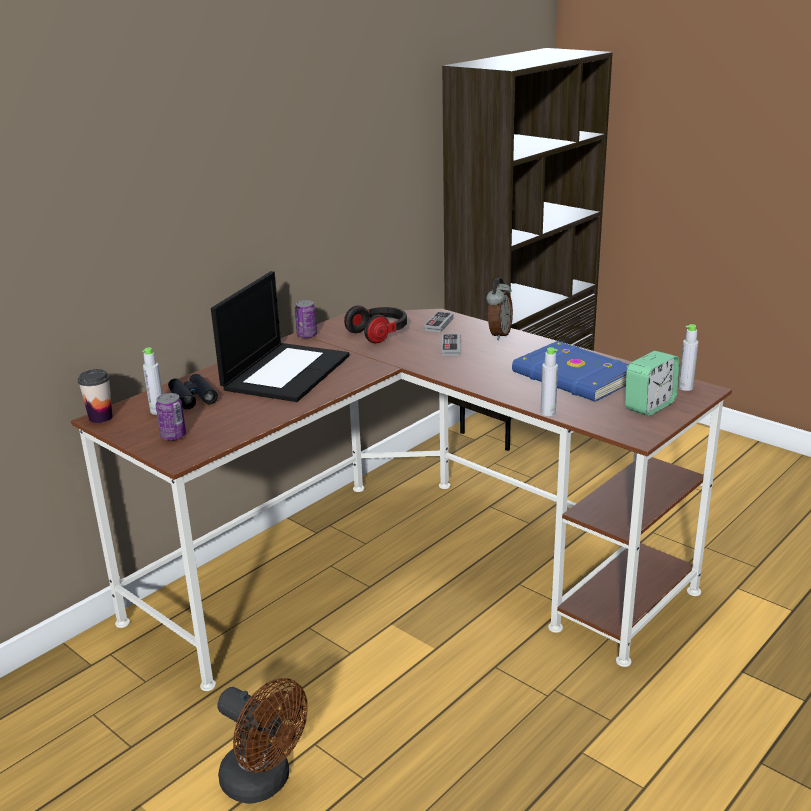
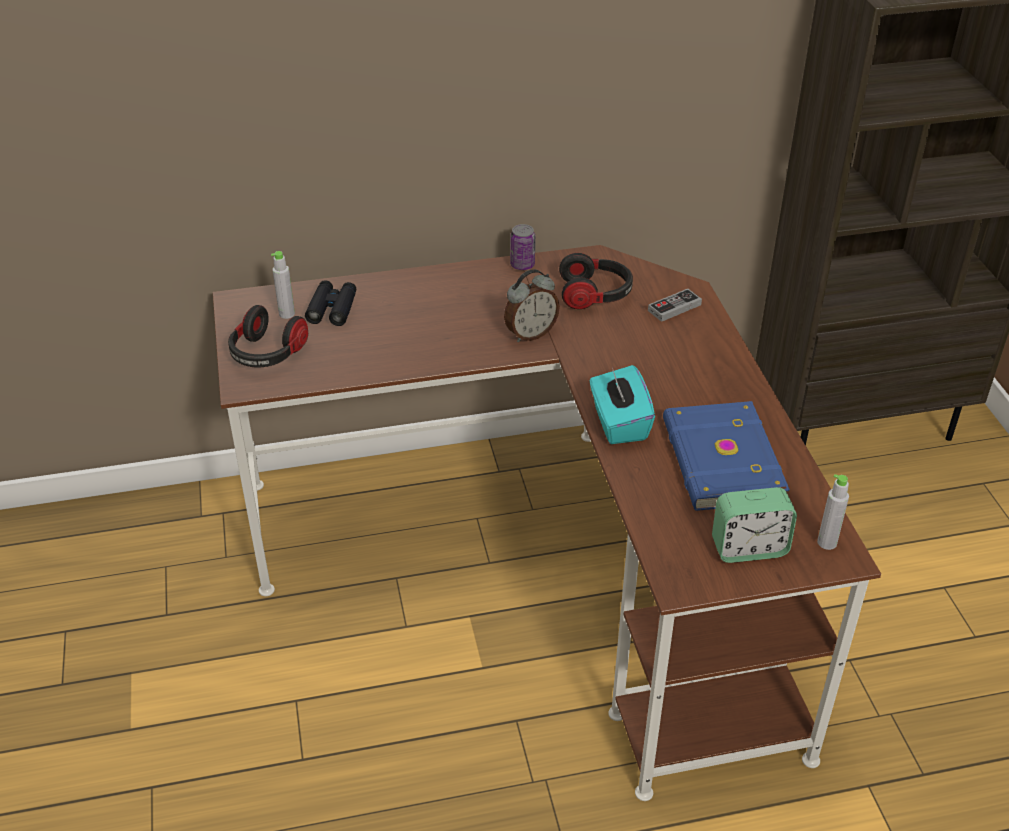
camera: 35 degrees right, 15 degrees up
cup [78,369,113,423] -> none
can [156,393,186,441] -> headphones [228,305,308,368]
laptop [211,271,349,402] -> none
brown fan [218,678,308,804] -> none
game controller [442,334,460,356] -> none
alarm clock [486,278,513,340] -> alarm clock moved to [504,269,560,342]
grey bottle [541,347,558,416] -> none
none -> turquoise tissue box [590,365,655,444]

